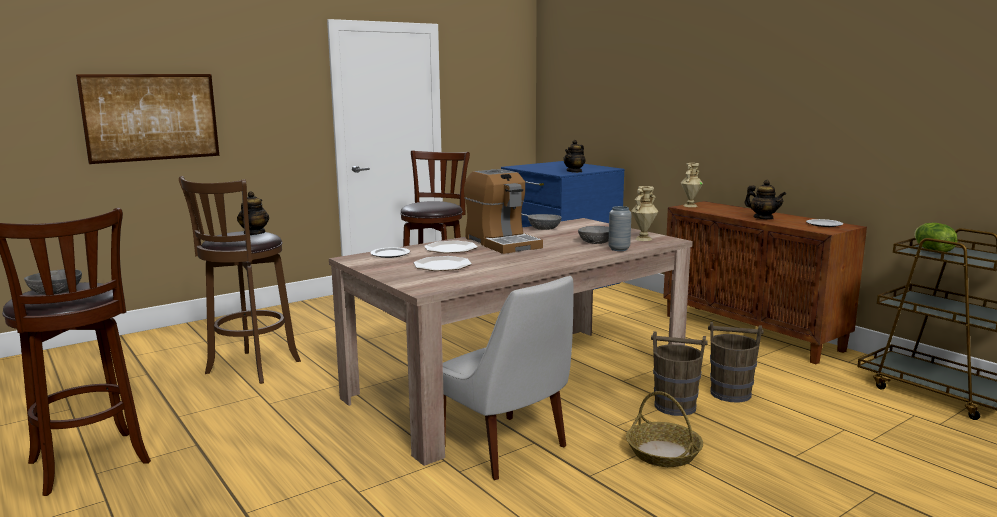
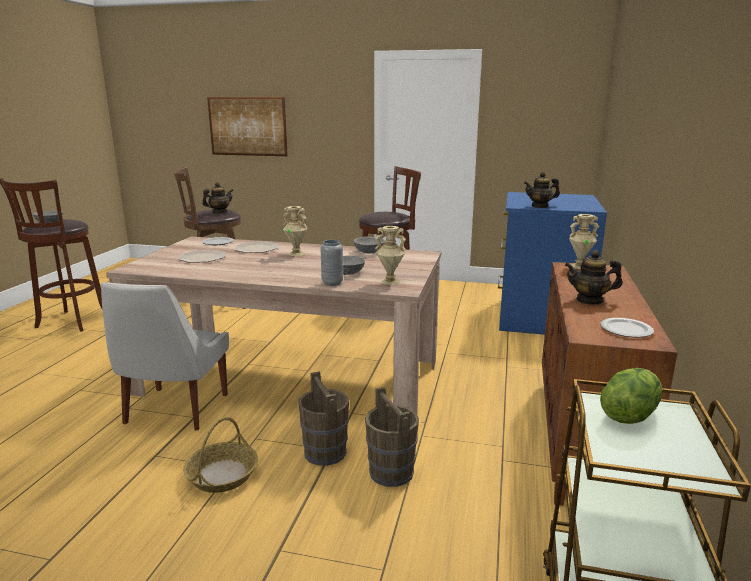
camera: 50 degrees right, 5 degrees up
coffee machine [464,169,543,254] -> beige vase [283,206,308,256]
teapot [744,180,786,219] -> teapot turned 90 degrees clockwise [565,250,622,305]

